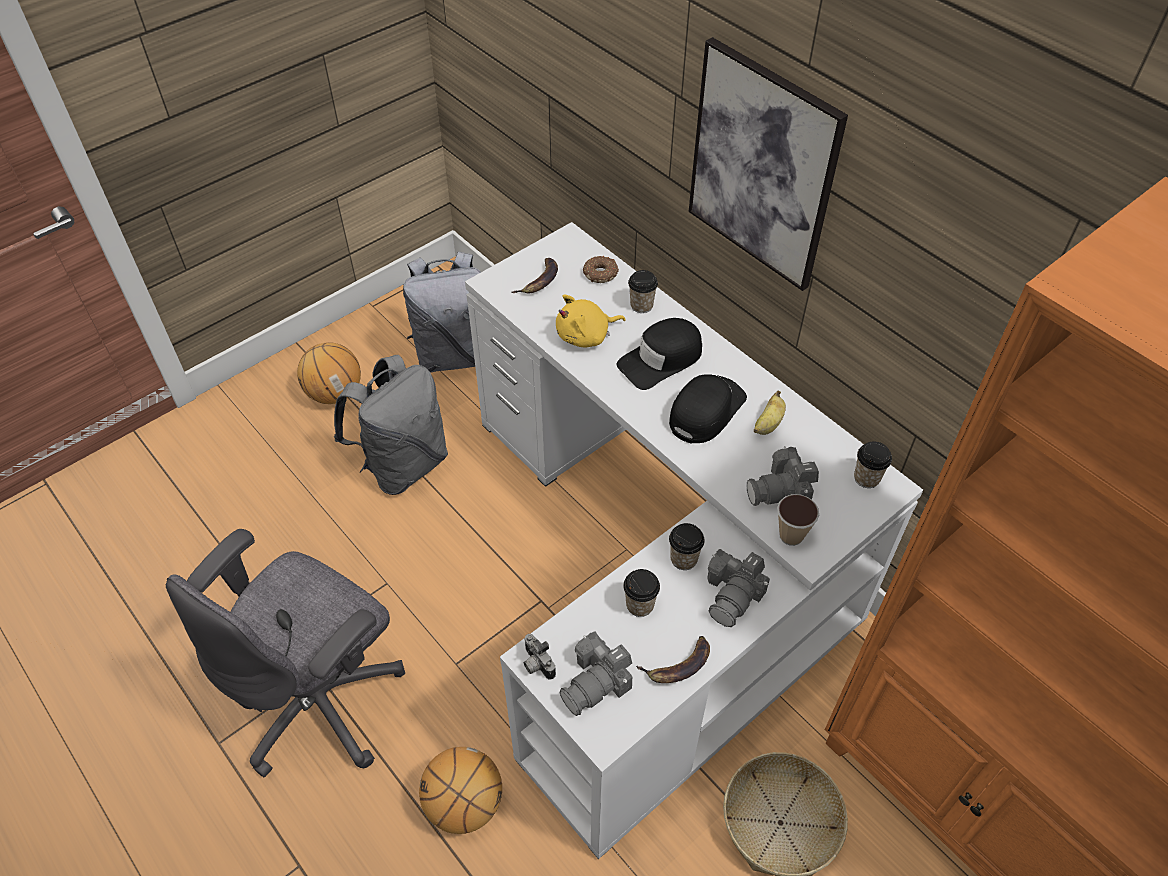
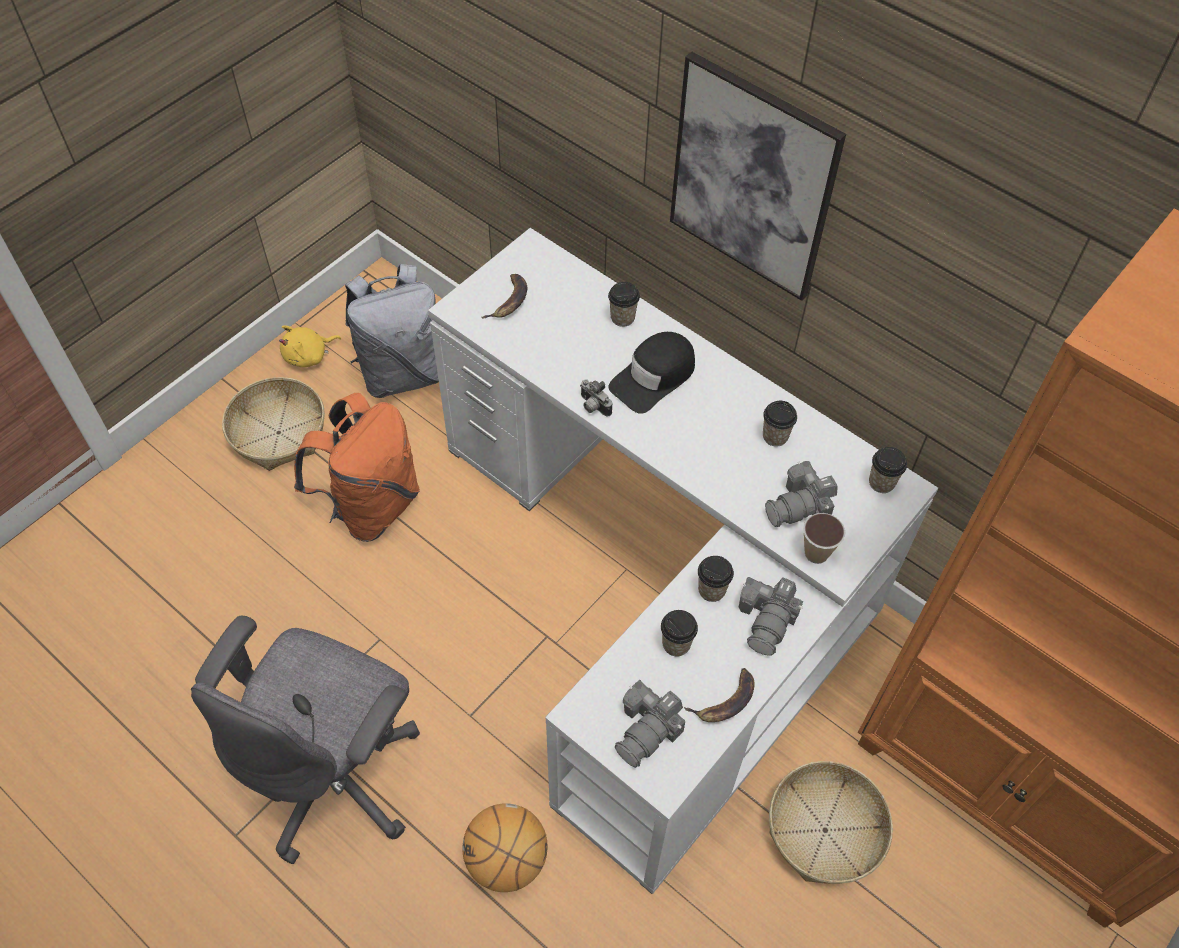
camera: 10 degrees left, 5 degrees up
basketball [297,342,361,404] -> basket [222,377,325,471]
grey backpack [334,355,448,495] -> orange backpack [294,393,420,542]
camera [524,634,556,680] -> camera moved to [580,379,612,417]
yellow plush toy [556,294,626,347] -> yellow plush toy moved to [279,325,341,367]
donut [583,256,619,283] -> none
black cap [669,374,747,444] -> none
banana [754,390,786,435] -> cup [763,401,797,447]

